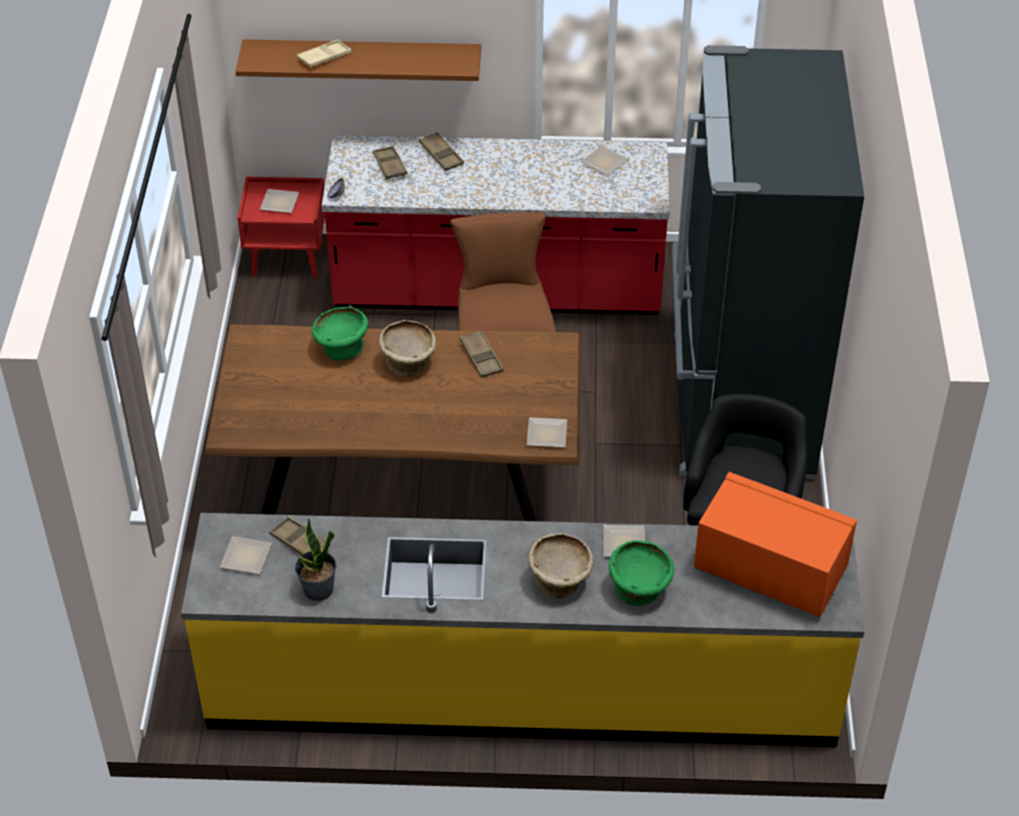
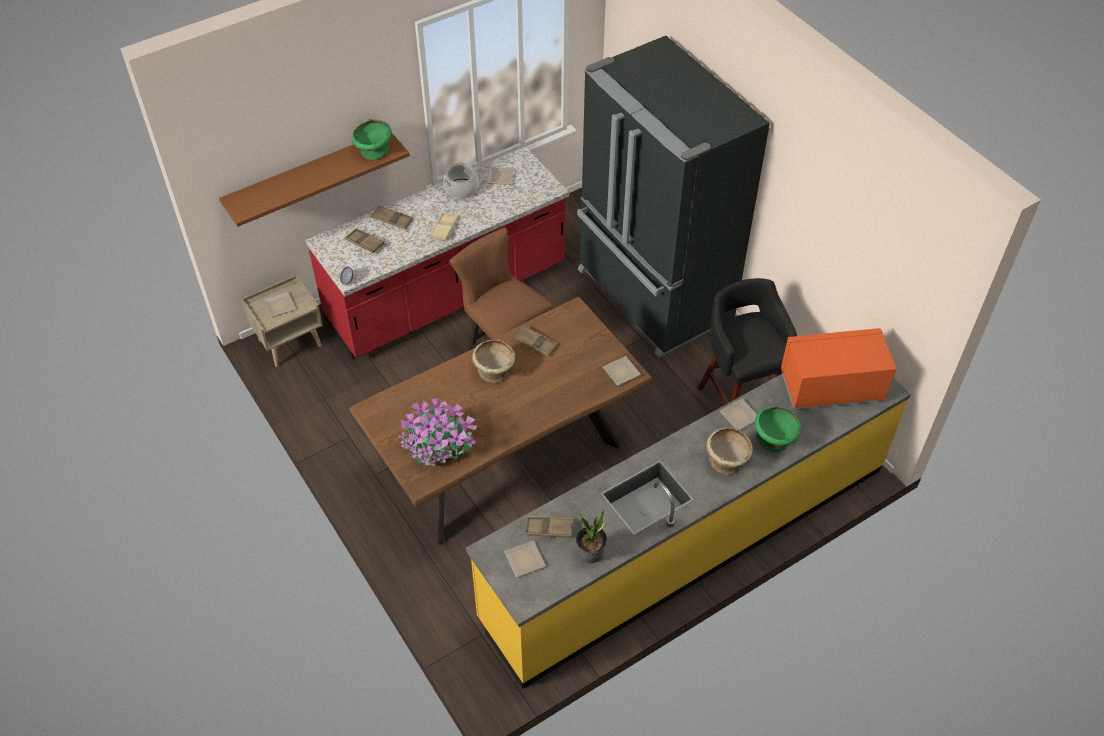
camera: 35 degrees left, 5 degrees up
red nightstand [237,177,325,278] -> beige nightstand [240,274,323,367]
beige tray [297,40,352,68] -> beige tray moved to [430,212,458,240]
green bowl [312,306,368,361] -> green bowl moved to [352,119,392,160]
none -> potted plant [398,398,477,466]
none -> cooking pot [443,163,479,199]

